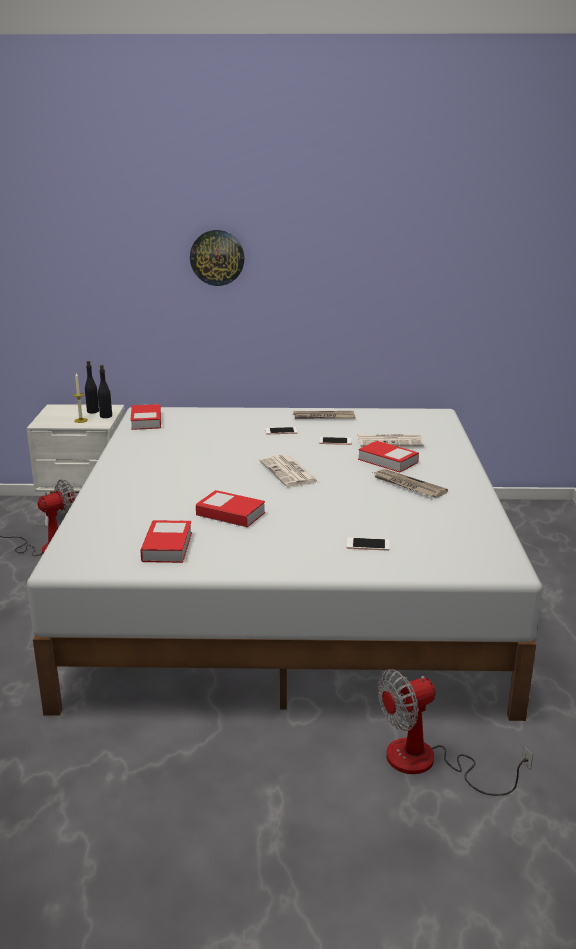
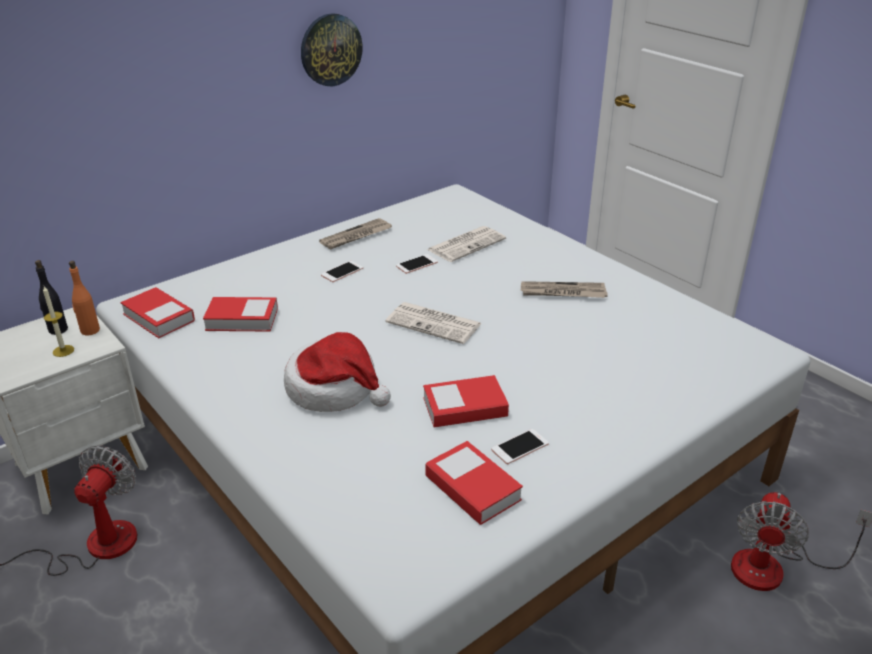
camera: 40 degrees left, 10 degrees up
black bottle [98,365,112,418] -> orange bottle [69,261,100,335]
wall clock [190,230,244,286] -> wall clock moved to [301,13,363,86]
phone [347,537,389,551] -> phone moved to [491,429,549,464]
book [358,441,419,473] -> book moved to [203,297,278,332]
none -> hat [284,332,391,412]

